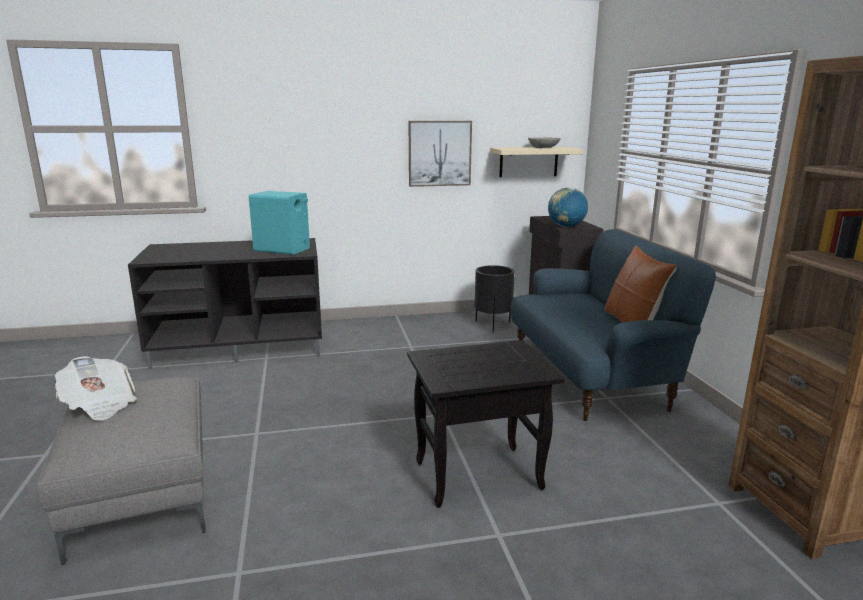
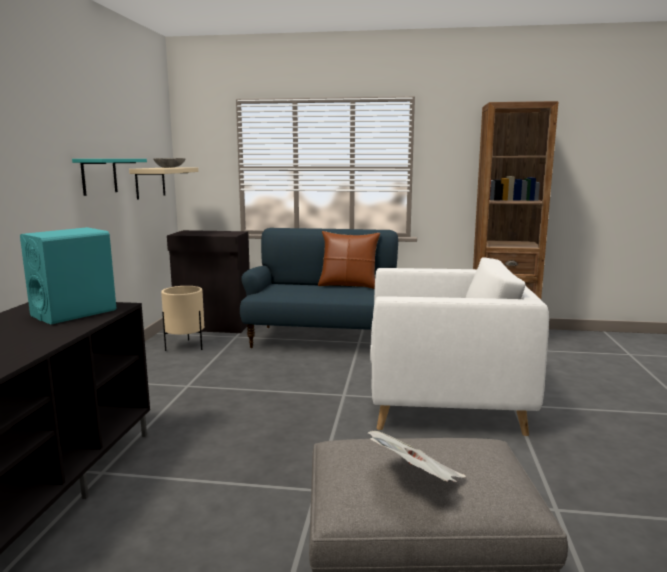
camera: 70 degrees left, 5 degrees down
black side table [407,340,565,508] -> white armchair [370,257,549,436]
picture [409,121,472,187] -> turquoise shelf [72,159,147,196]
black planter [475,265,515,332] -> beige planter [161,286,204,351]
globe [548,187,588,227] -> none

